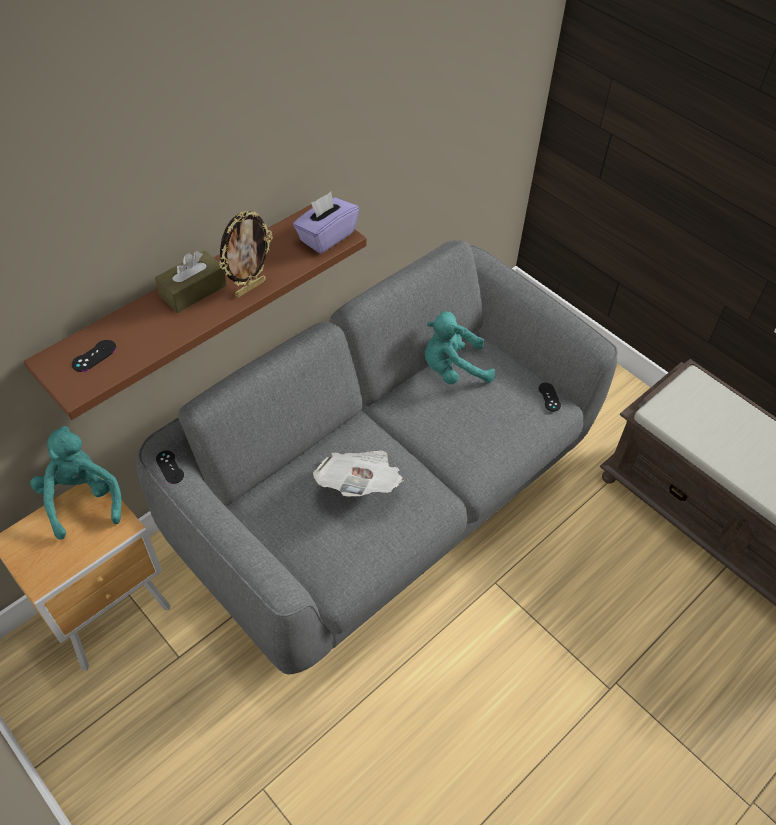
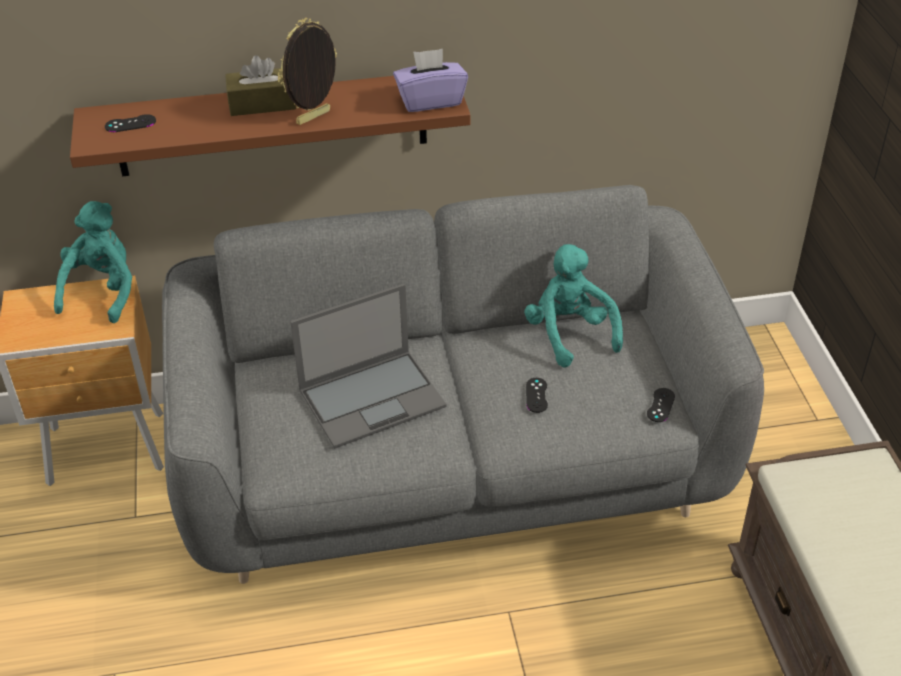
camera: 35 degrees right, 10 degrees down
black game controller [156,450,184,484] -> black game controller moved to [526,378,548,413]
picture frame [219,211,273,298] -> picture frame turned 150 degrees clockwise [278,18,337,125]
newspaper [313,450,404,497] -> laptop [290,284,447,449]
turquoise plush toy [425,311,495,384] -> turquoise plush toy turned 45 degrees clockwise [524,244,623,367]

